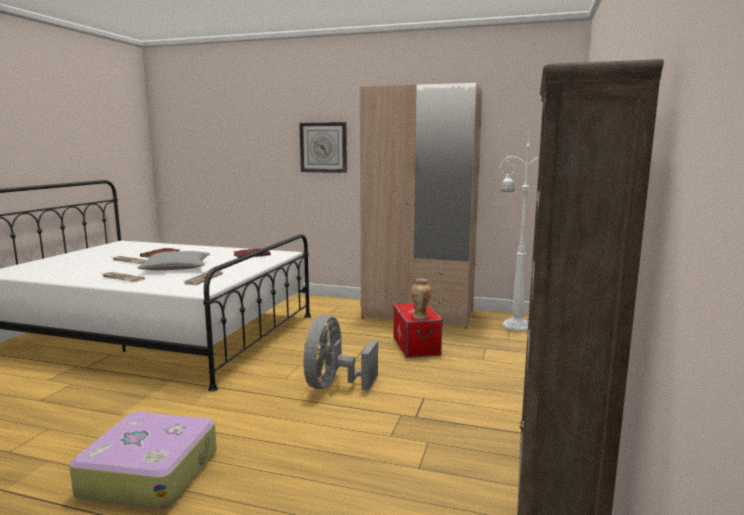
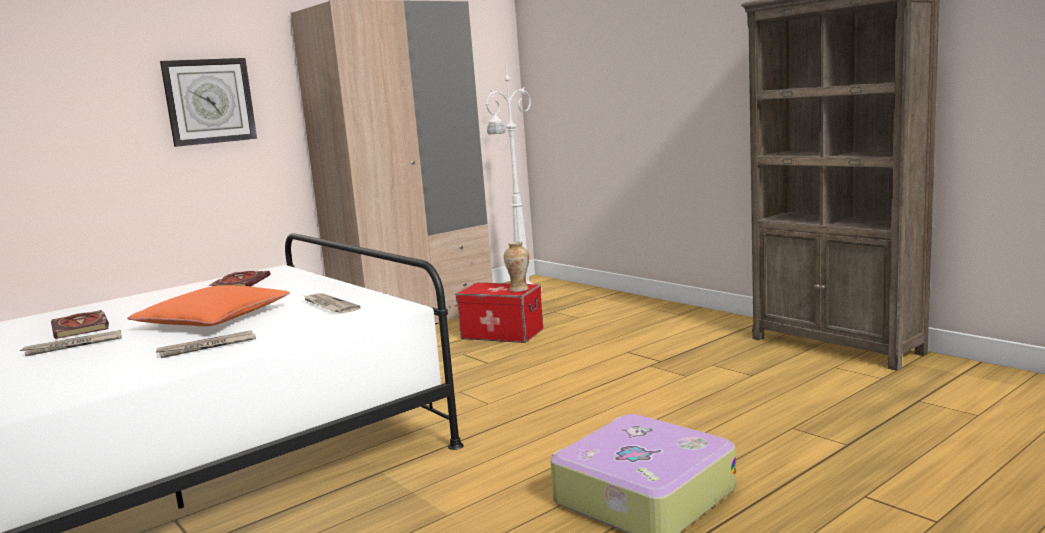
camera: 55 degrees left, 0 degrees up
grey pillow [138,251,210,270] -> orange pillow [128,286,290,326]
grey fan [304,315,378,391] -> none

